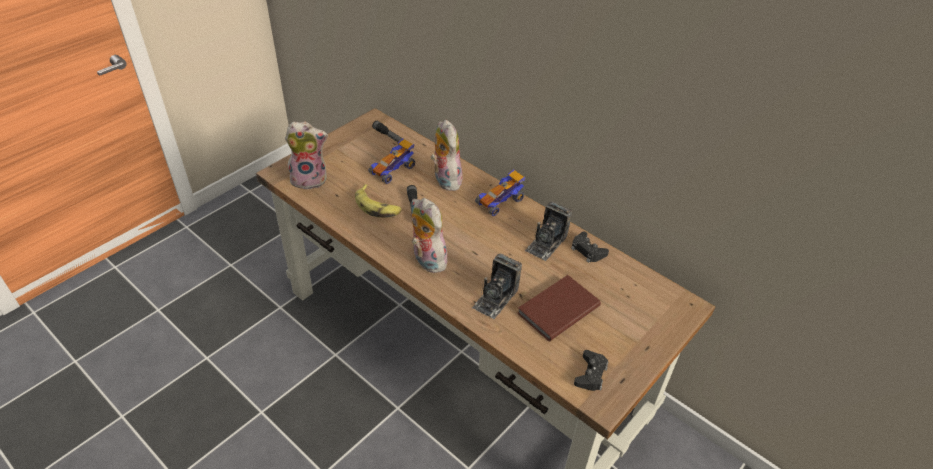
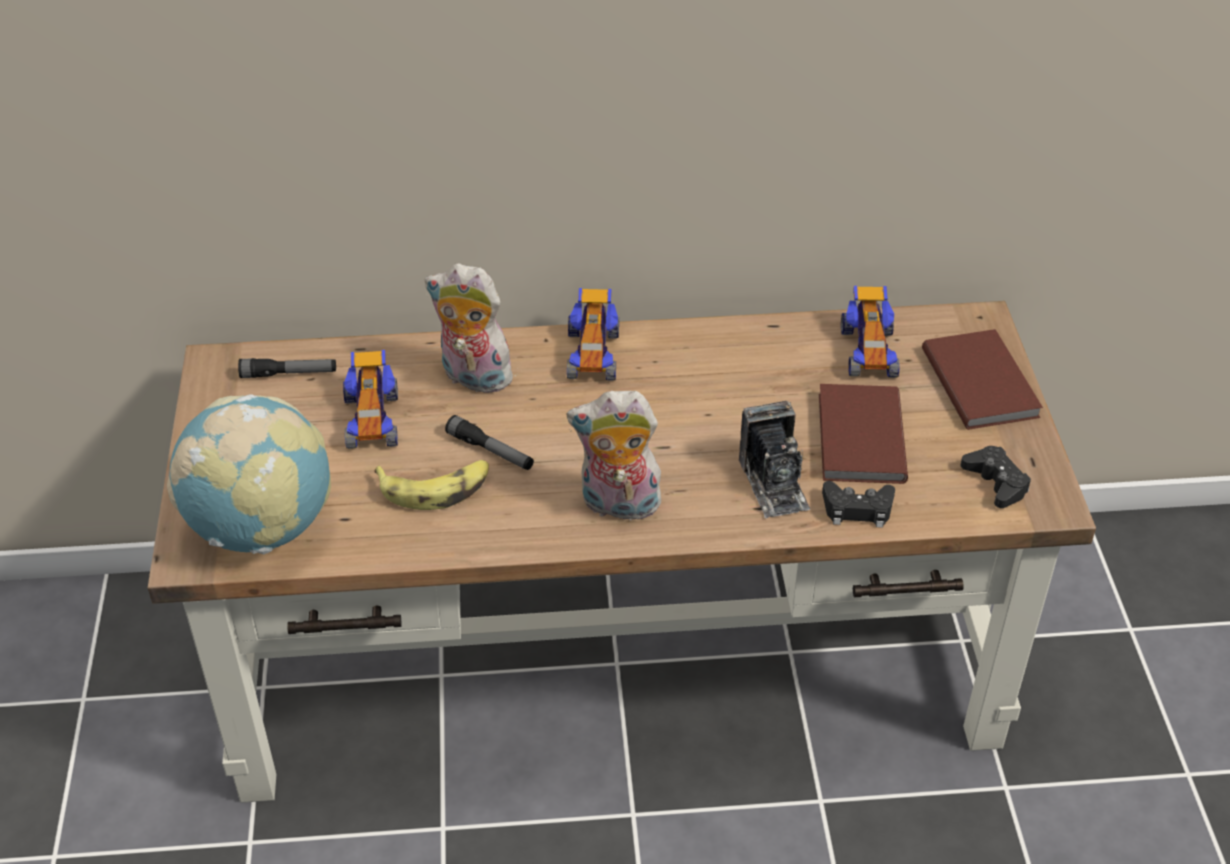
camera: 45 degrees left, 0 degrees up
plush toy [285,121,328,190] -> globe [167,394,331,554]
camera [525,202,572,261] -> none
black game controller [571,232,609,263] -> black game controller moved to [822,481,895,528]
none -> toy car [841,286,900,378]
none -> brown book [922,329,1043,430]

